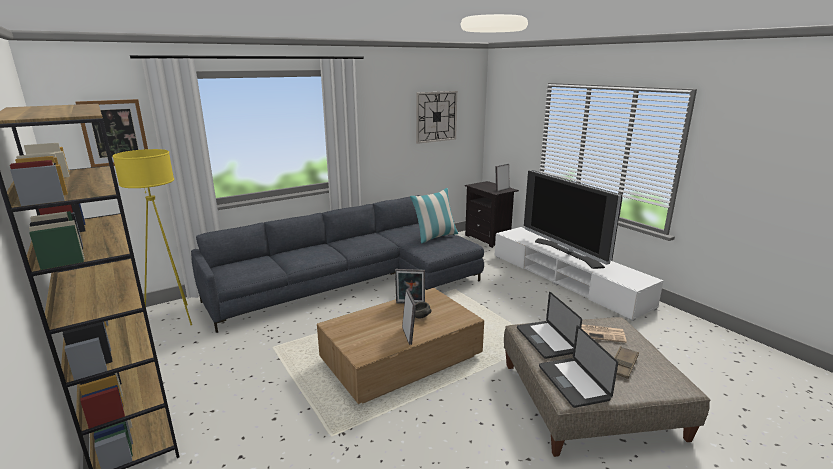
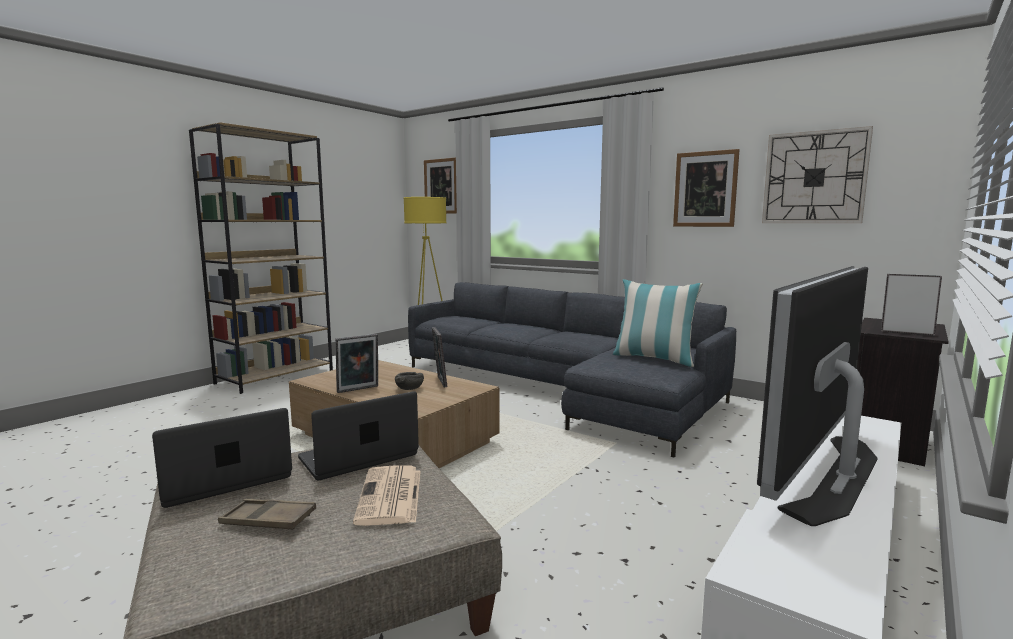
camera: 70 degrees right, 10 degrees down
none -> picture [673,149,740,227]

